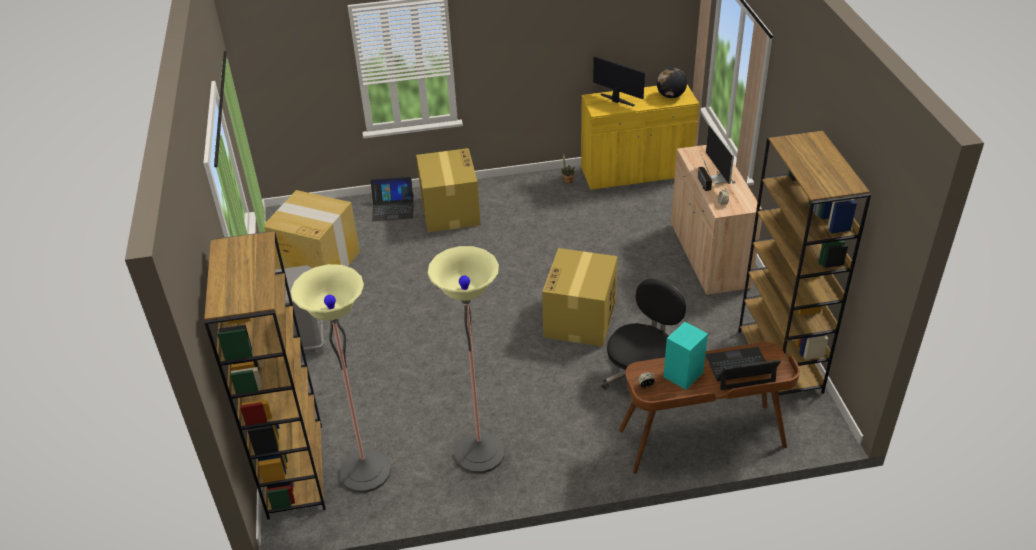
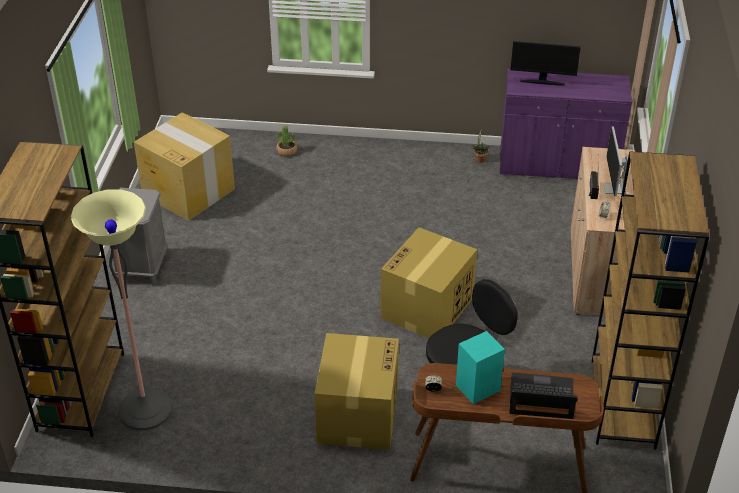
camera: 15 degrees right, 0 degrees up
laptop [371,177,414,221] -> potted plant [277,125,297,157]
cardboard box [416,148,481,232] -> cardboard box moved to [314,333,399,450]
floor lamp [427,246,505,473] -> none
yellow cabinet [581,85,699,190] -> purple cabinet [500,69,632,179]
monitor [593,56,645,107] -> monitor turned 135 degrees clockwise [511,41,581,86]
globe [657,68,687,98] -> none

